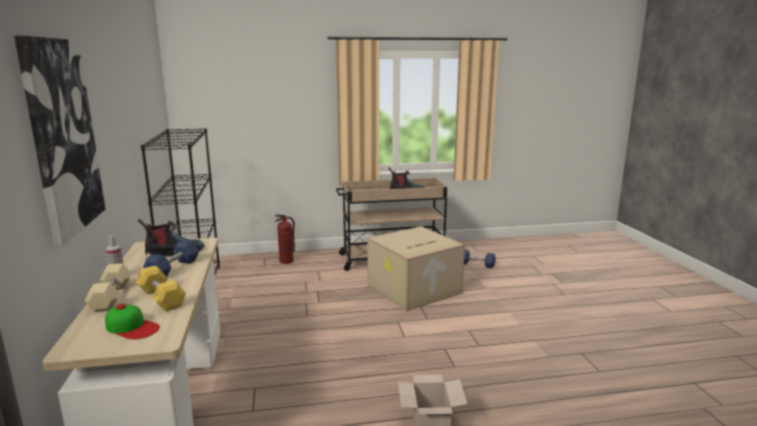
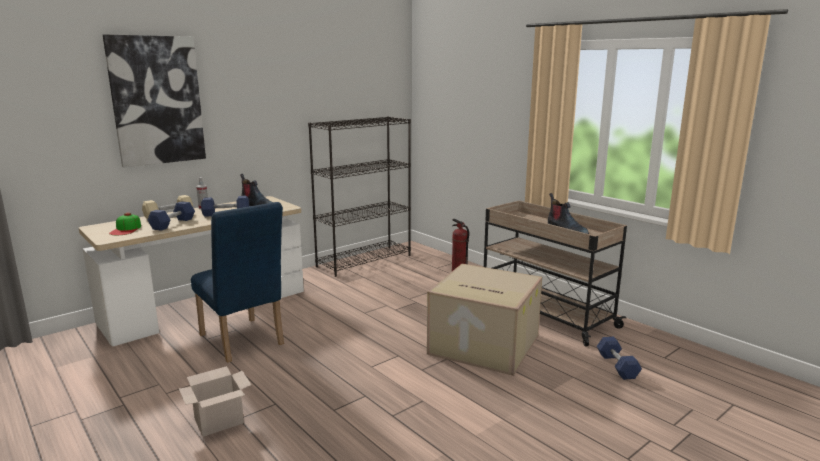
camera: 60 degrees right, 0 degrees up
yellow dumbbell [136,265,186,311] -> blue dumbbell [148,201,195,231]
none -> blue chair [191,202,284,363]

